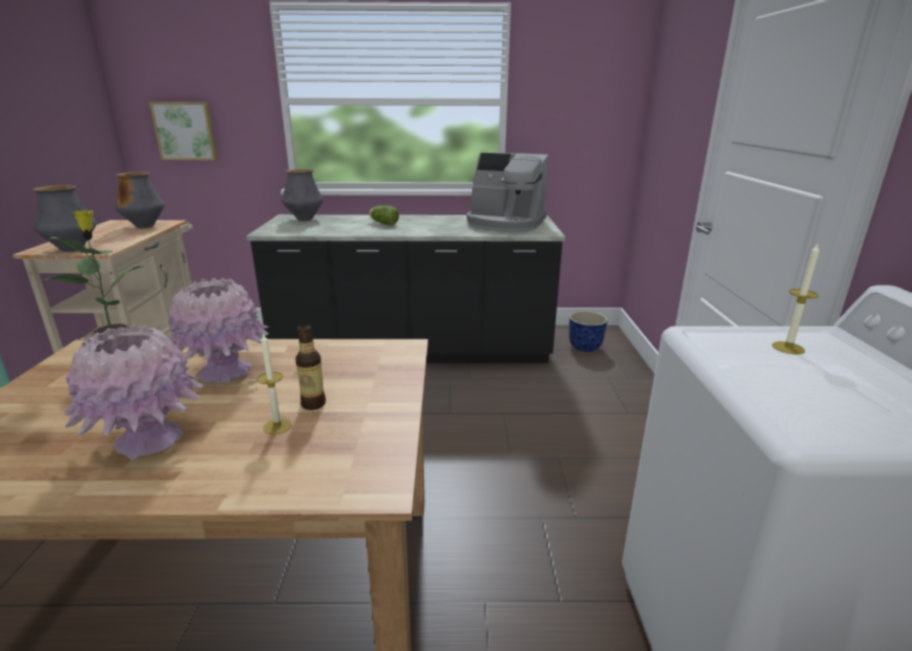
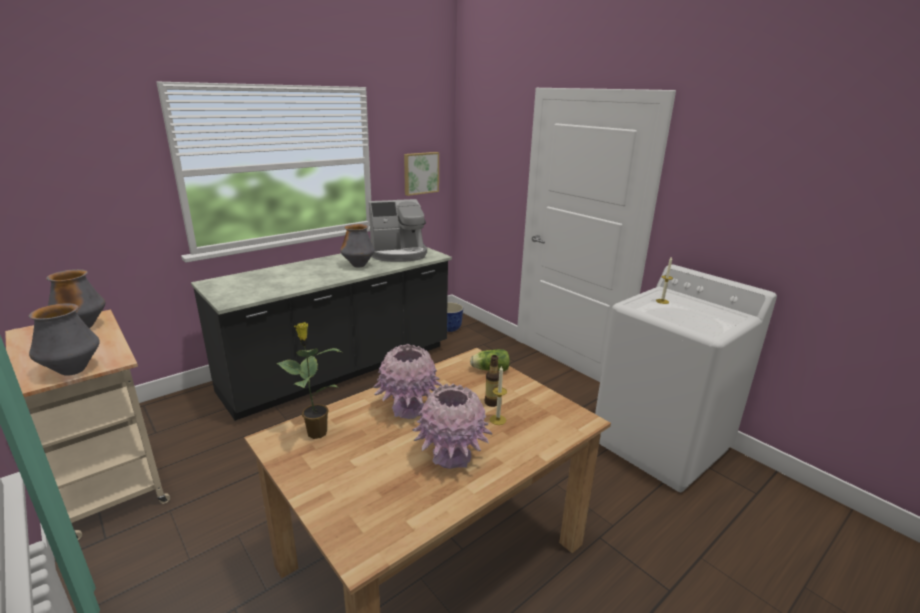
camera: 40 degrees left, 0 degrees up
picture [149,102,218,160] -> picture moved to [404,152,439,196]
vase [281,169,323,221] -> vase moved to [340,224,375,267]
lettuce [369,205,399,225] -> lettuce moved to [470,349,510,371]

